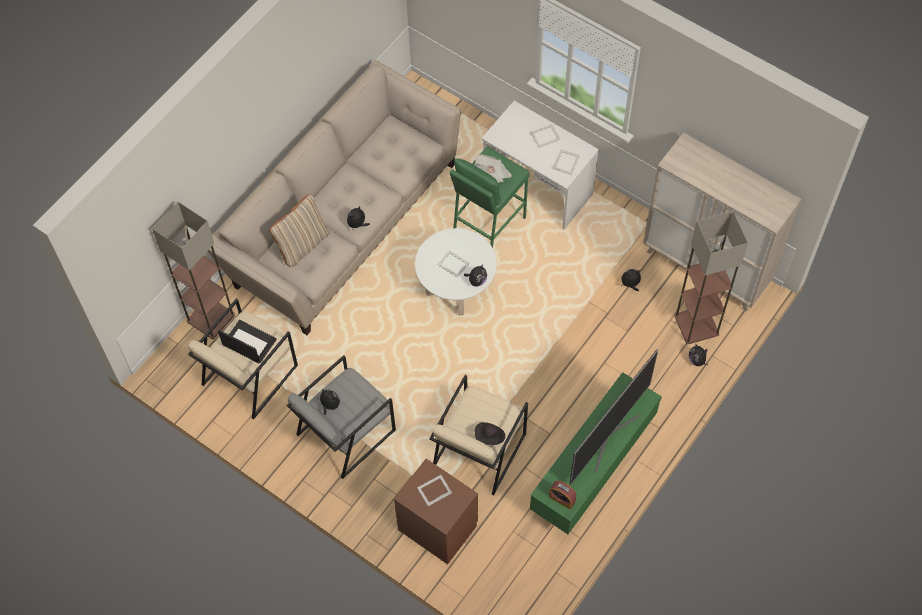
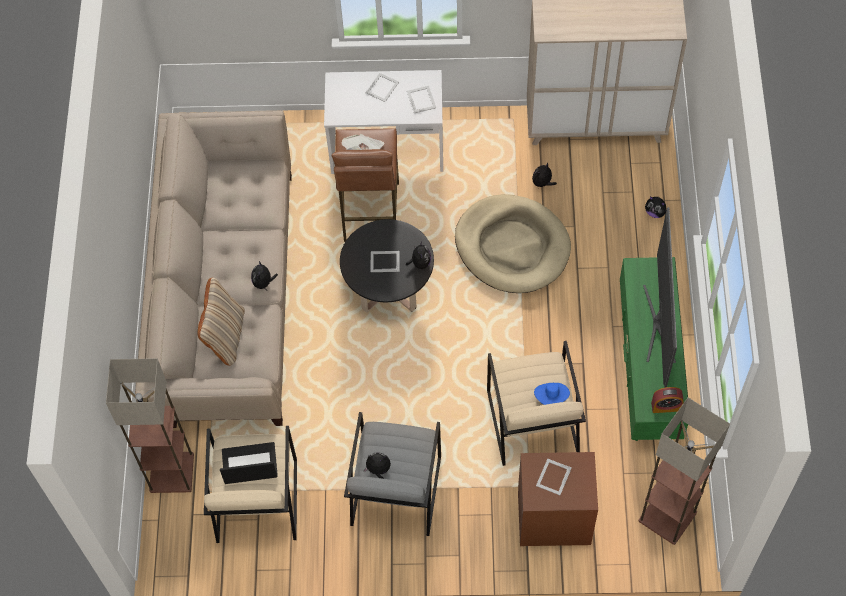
camera: 35 degrees left, 0 degrees up
white coffee table [415,228,497,316] -> black coffee table [340,219,434,313]
green stool [450,146,529,248] -> brown stool [332,128,399,242]
black hat [475,422,505,445] -> blue hat [534,383,570,405]
floor lamp [674,211,748,345] -> floor lamp moved to [639,398,730,545]
none -> beige dog bed [455,194,571,293]

